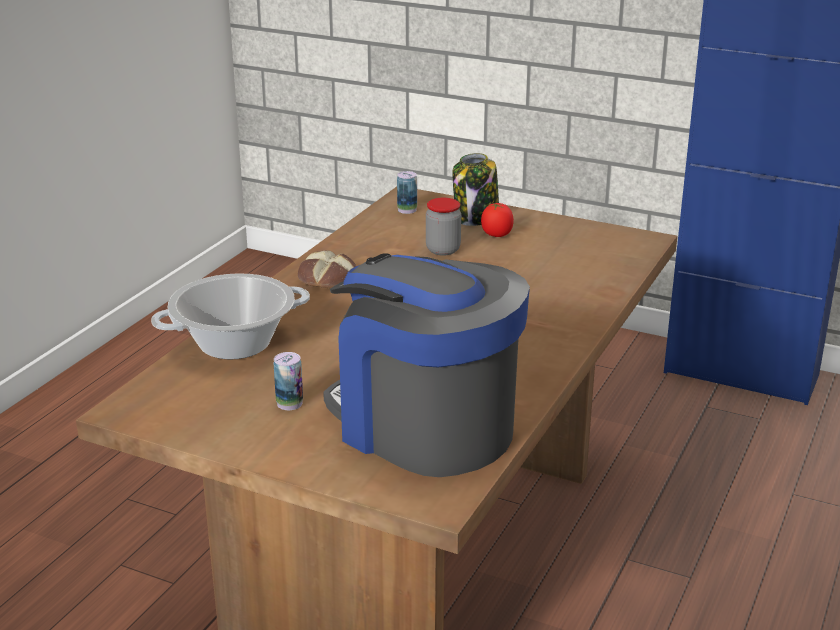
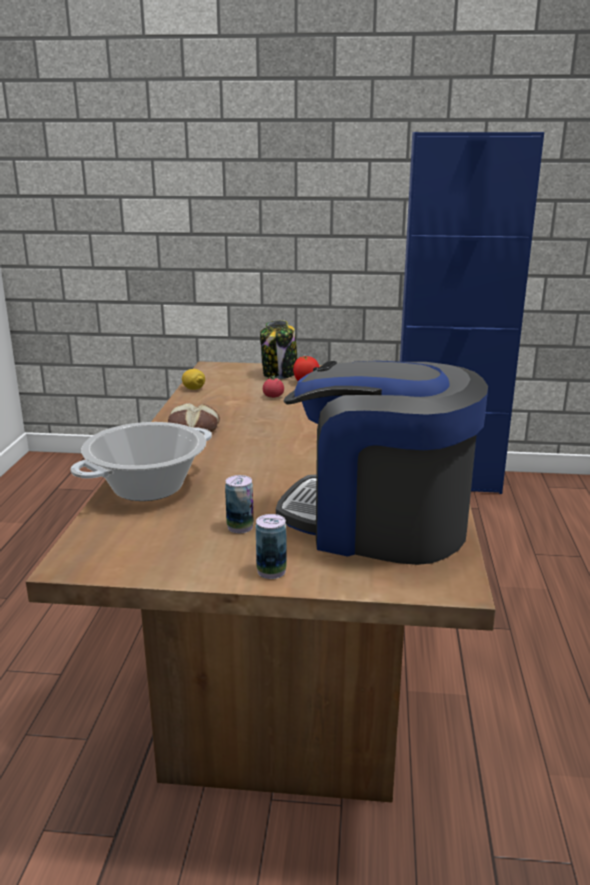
camera: 20 degrees left, 5 degrees down
can [397,171,417,214] -> can moved to [256,514,287,579]
jar [426,198,461,256] -> tomato [263,375,284,398]
none -> lemon [182,369,205,390]

